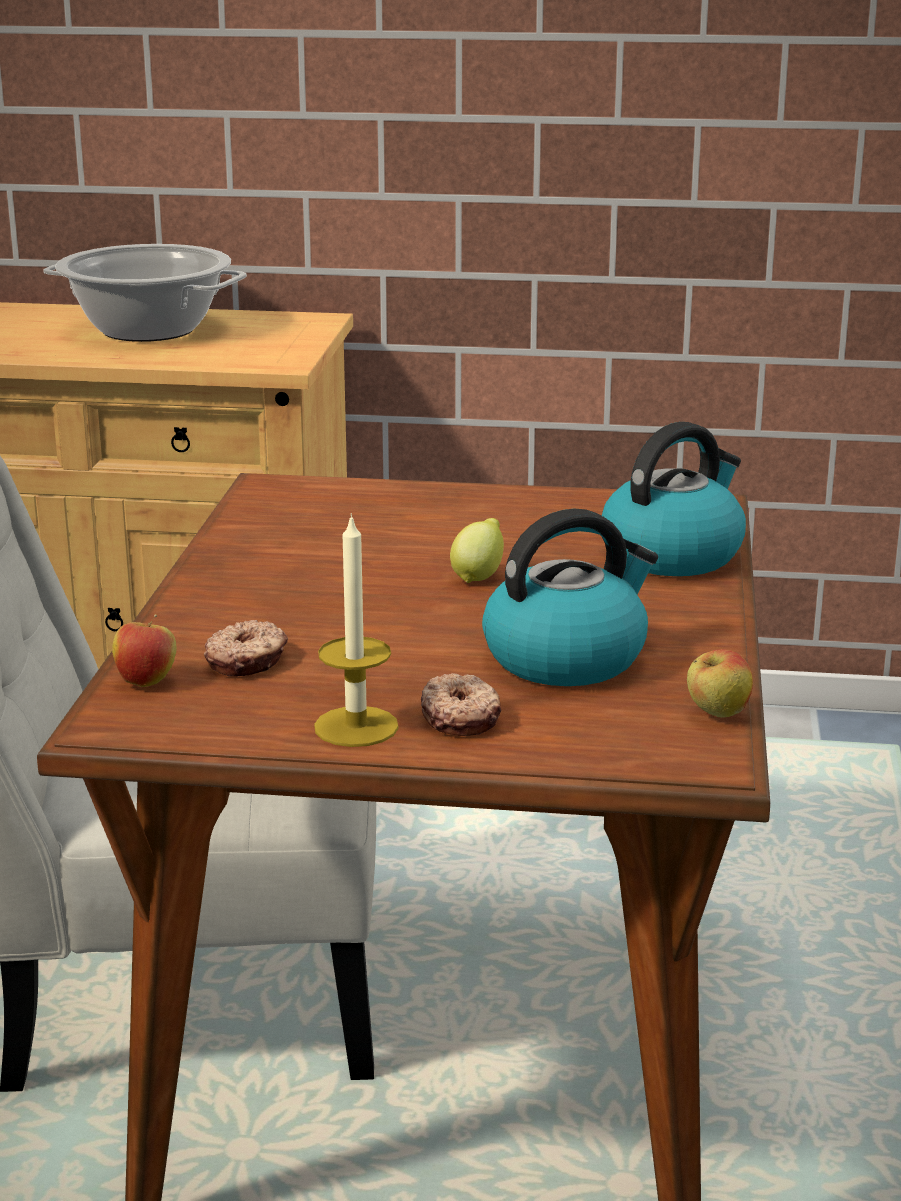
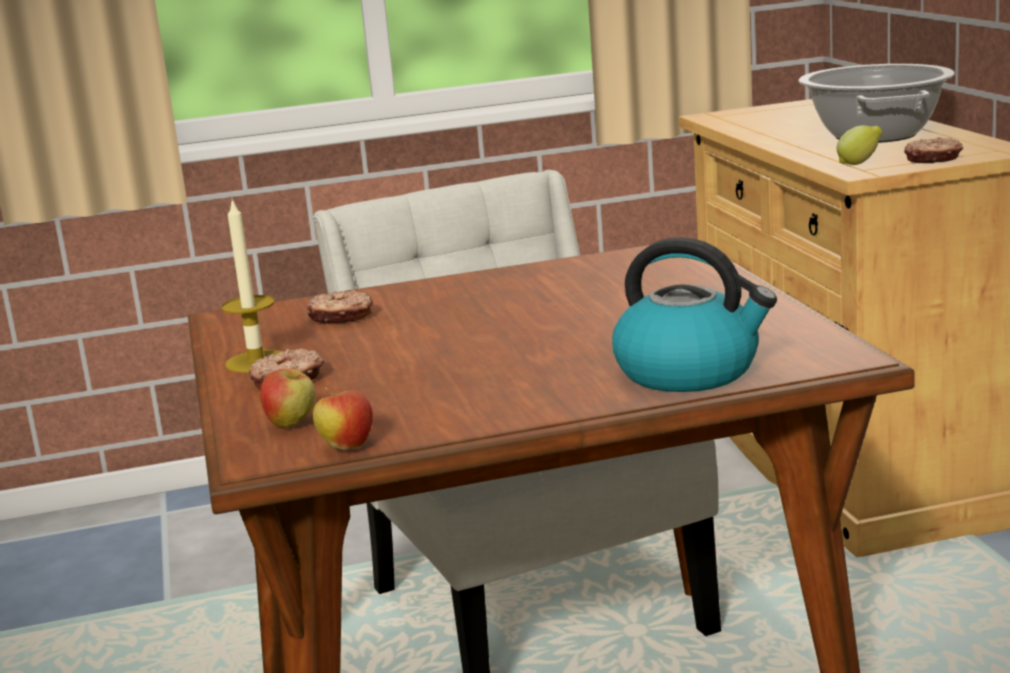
camera: 70 degrees right, 5 degrees down
apple [112,614,177,687] -> apple moved to [260,368,316,428]
lemon [450,518,504,583] -> lemon moved to [837,125,883,165]
kettle [482,509,658,686] -> none
none -> donut [904,137,963,163]

